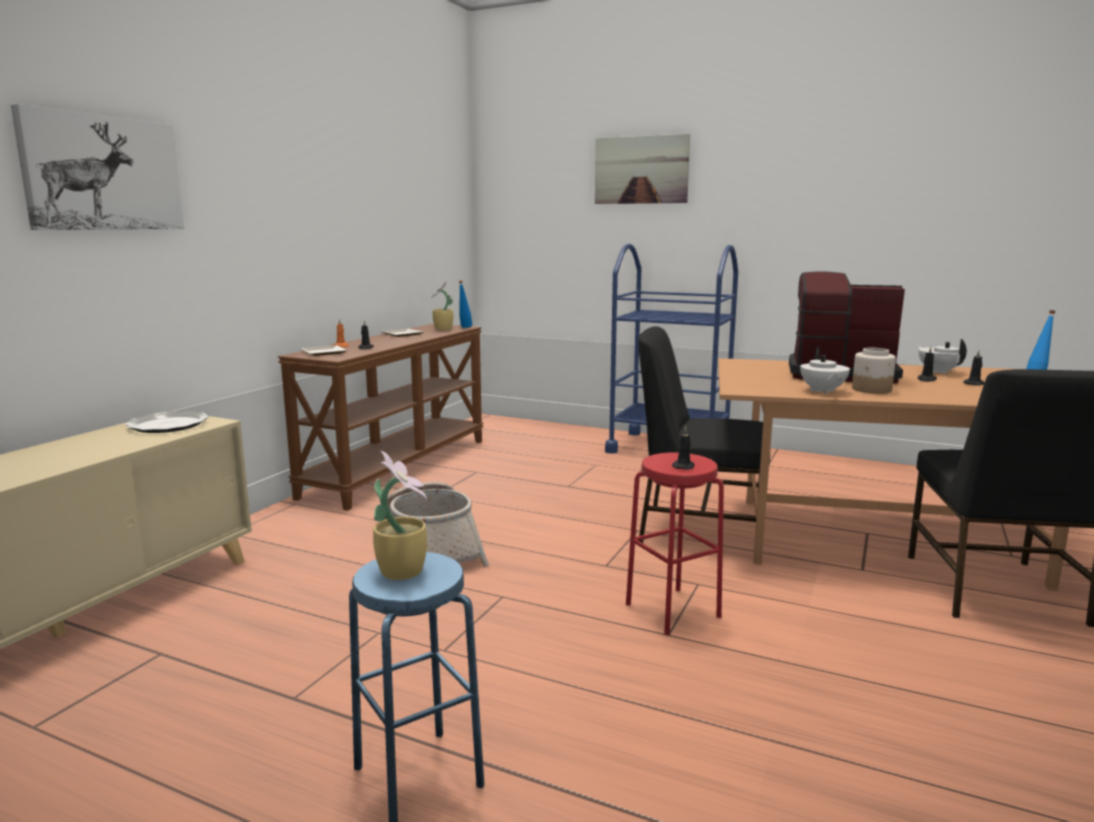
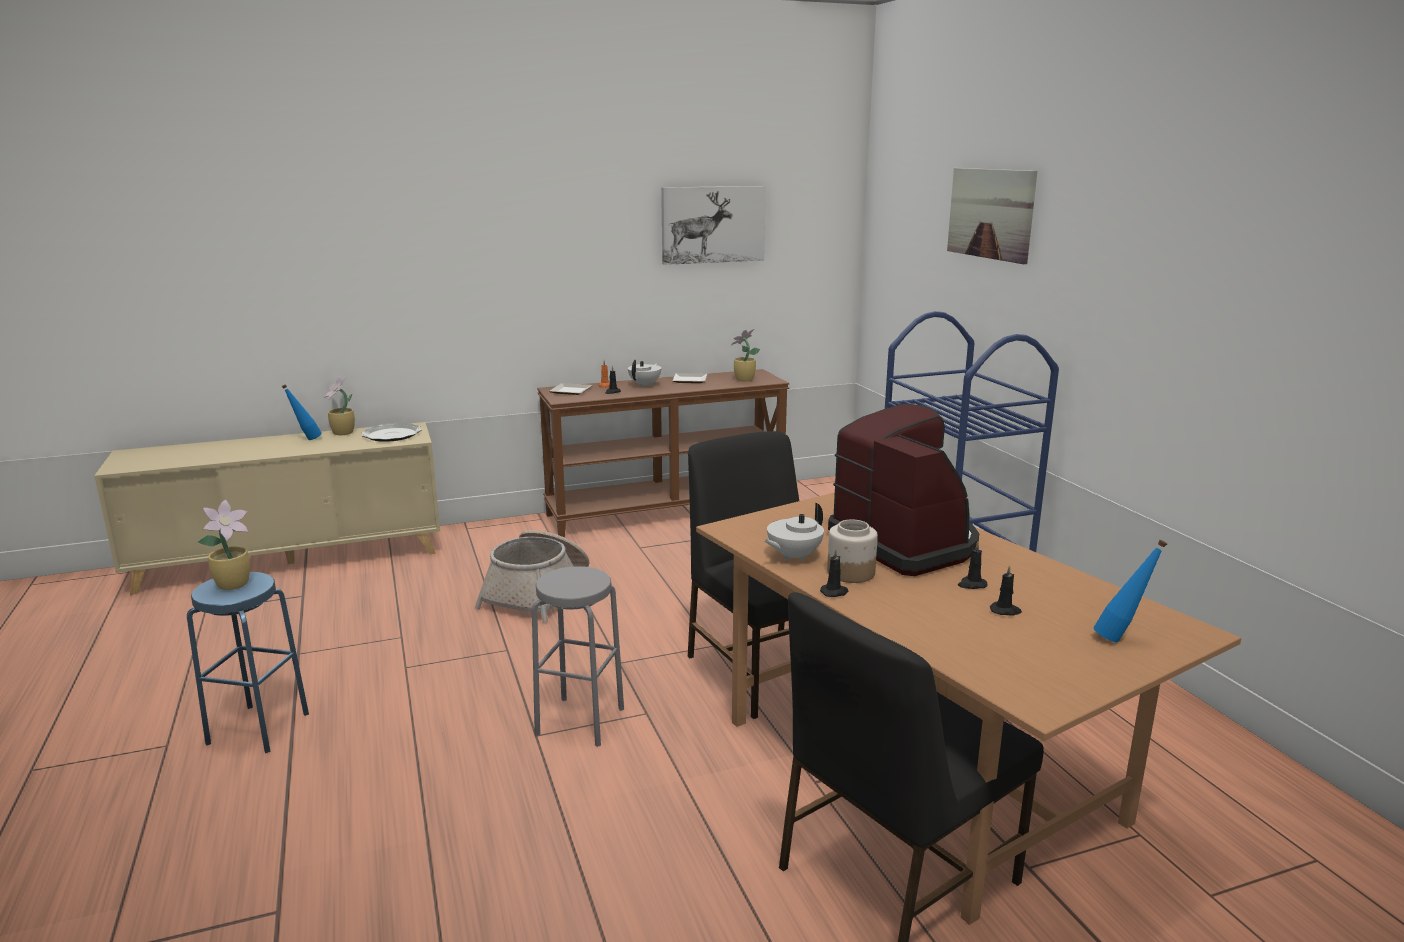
camera: 45 degrees right, 5 degrees up
picture [11,104,184,230] -> picture moved to [661,186,766,265]
blue bottle [459,280,472,328] -> blue bottle moved to [282,384,322,440]
red stool [626,452,724,635] -> grey stool [532,566,624,747]
black candle [672,426,695,470] -> black candle moved to [820,549,848,597]
white teapot [917,339,967,374] -> white teapot moved to [628,359,661,387]
none -> potted plant [324,376,355,435]

